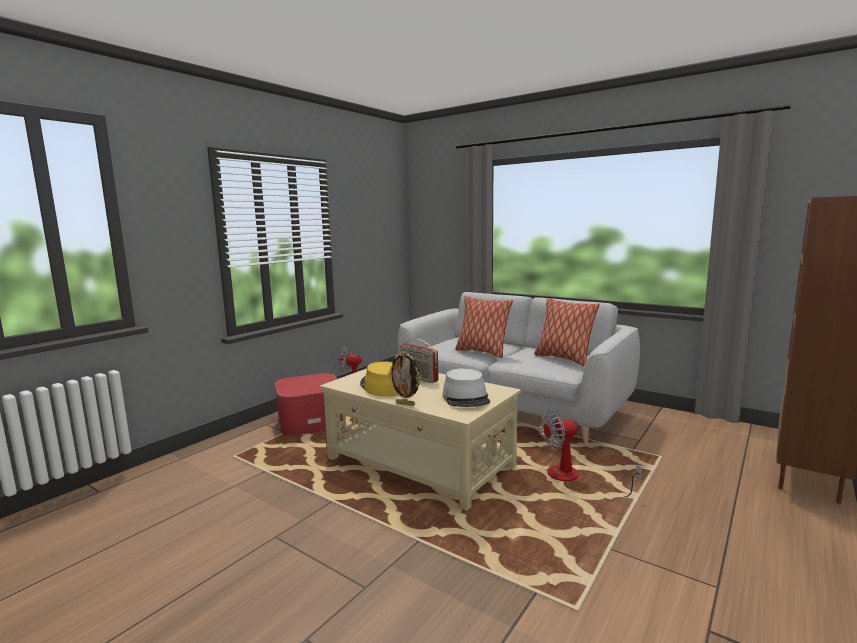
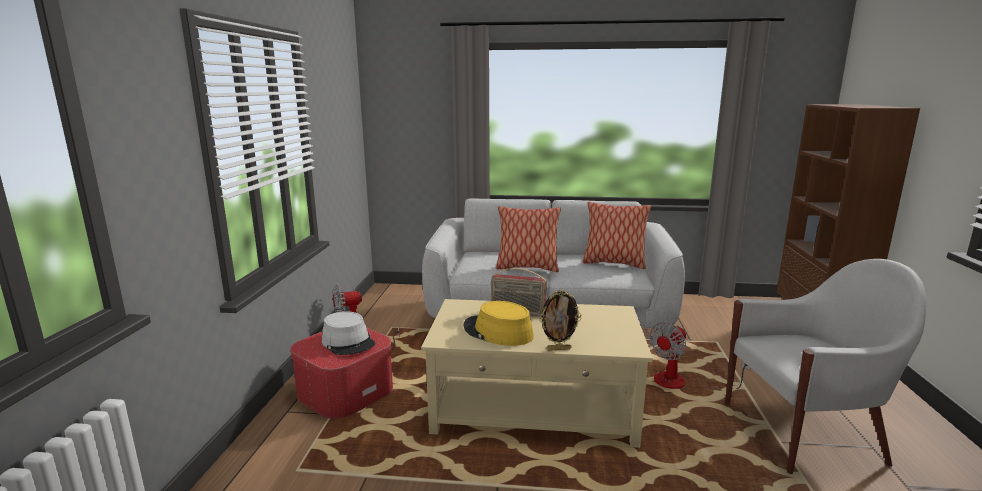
camera: 30 degrees left, 5 degrees up
grey hat [442,368,490,407] -> grey hat moved to [322,311,375,355]
none -> white armchair [725,259,927,474]

